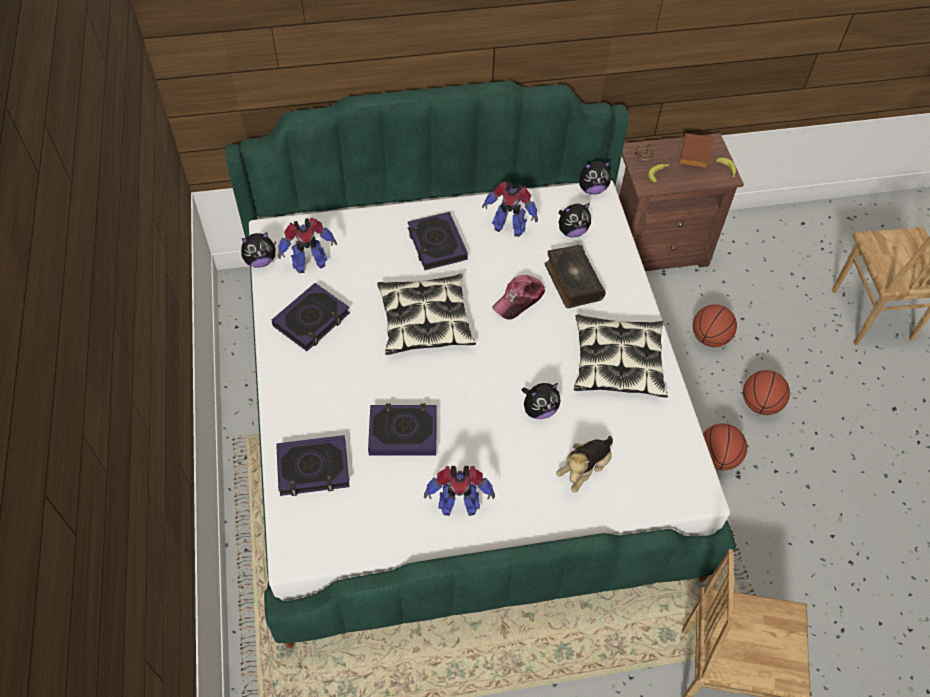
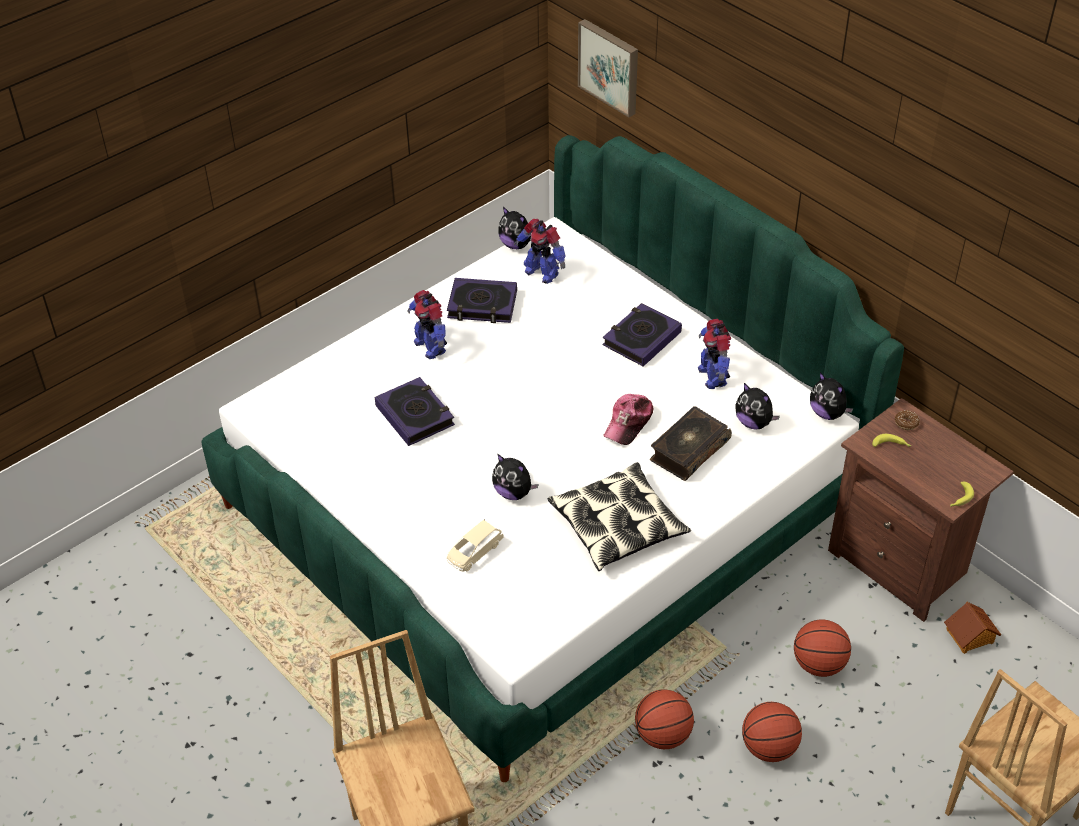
camera: 60 degrees right, 10 degrees down
book [276,435,350,496] -> none
pillow [377,273,476,355] -> none
toy robot [424,466,495,516] -> toy robot moved to [407,290,447,359]
cap [492,275,545,320] -> cap turned 75 degrees counterclockwise [603,394,654,445]
plush toy [556,436,613,493] -> beige toy car [447,519,504,572]
toy house [680,133,714,168] -> toy house moved to [944,602,1001,654]
none -> picture [578,19,638,117]

